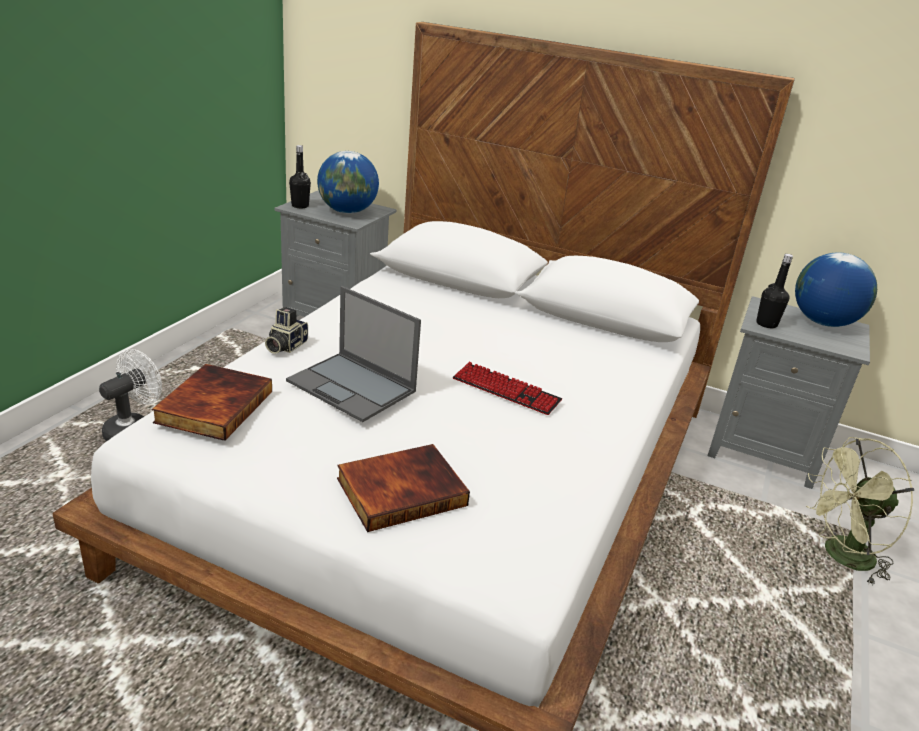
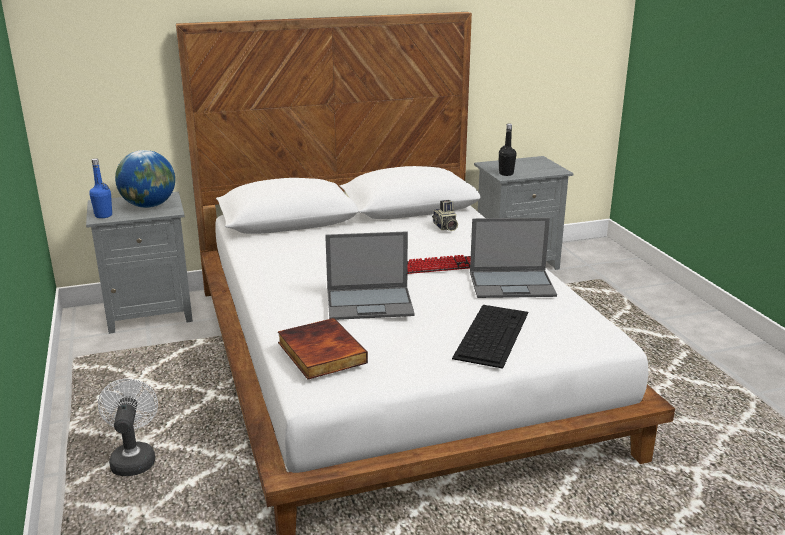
camera: 40 degrees left, 5 degrees down
camera [265,307,308,354] -> camera moved to [432,200,458,231]
black bottle [289,145,311,208] -> blue bottle [89,158,112,218]
book [337,444,470,532] -> keyboard [452,305,528,369]
globe [795,252,877,327] -> none
green fan [806,437,914,586] -> none
none -> laptop [470,218,557,298]

